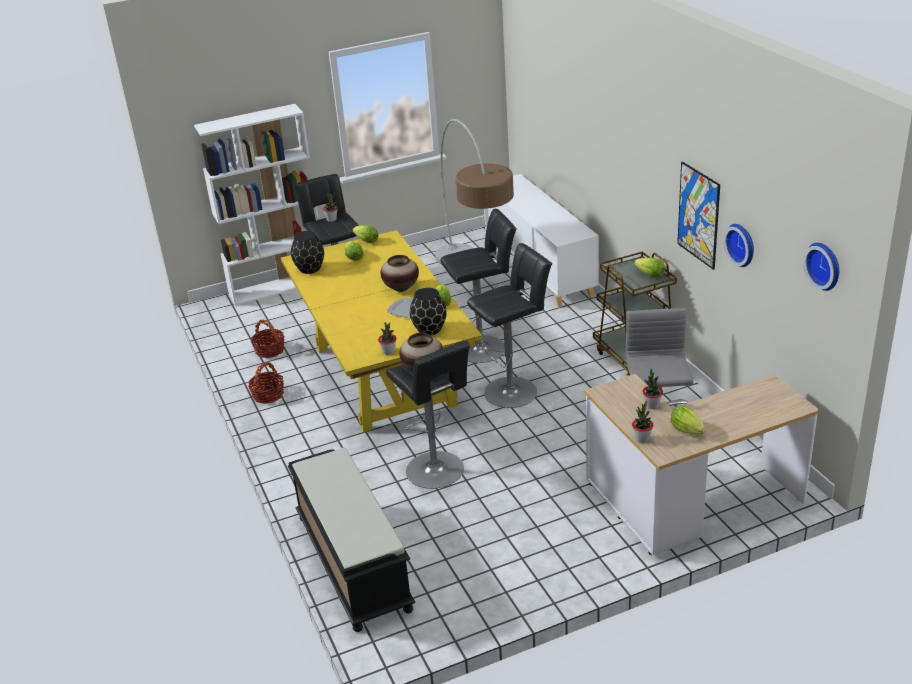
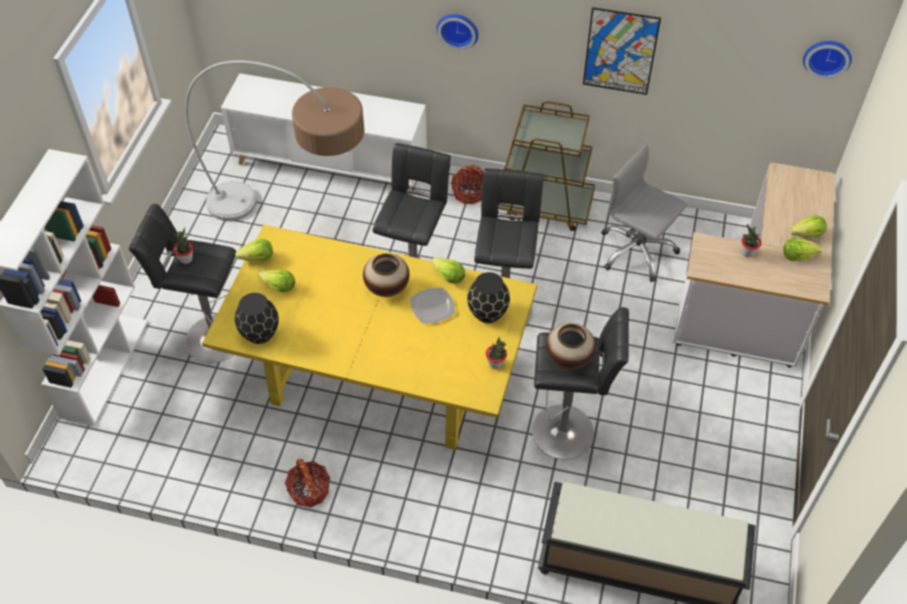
camera: 55 degrees left, 20 degrees up
basket [251,320,284,358] -> basket moved to [451,165,484,204]
potted plant [632,401,653,443] -> none
lettuce [634,258,665,278] -> lettuce moved to [790,215,827,237]
wall clock [724,224,754,267] -> wall clock moved to [437,14,478,50]

